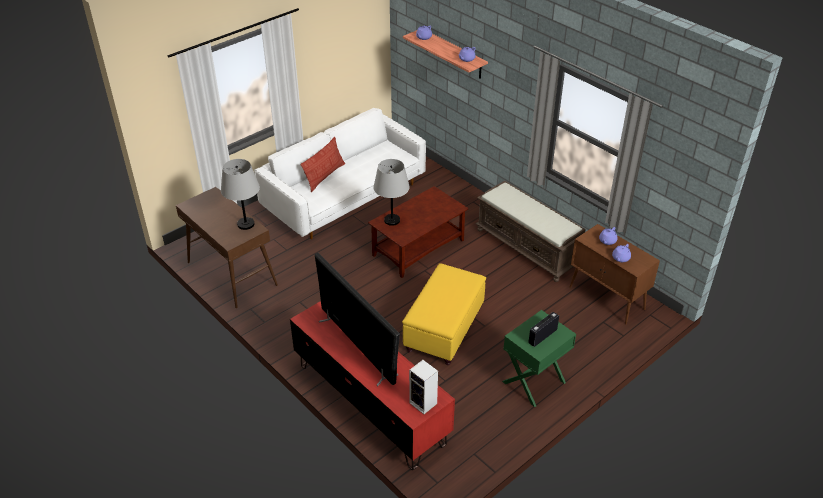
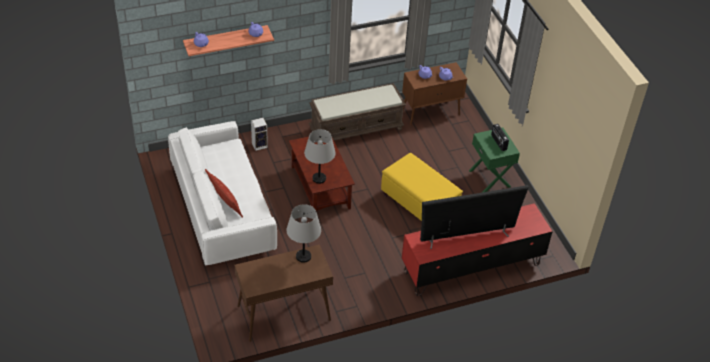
camera: 70 degrees left, 5 degrees up
speaker [409,360,438,414] -> speaker moved to [251,118,268,151]

